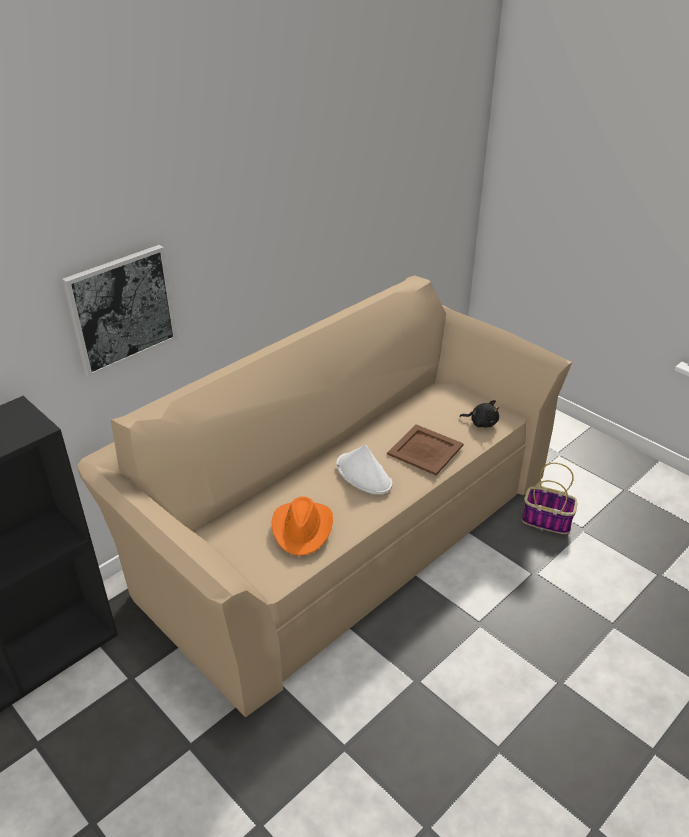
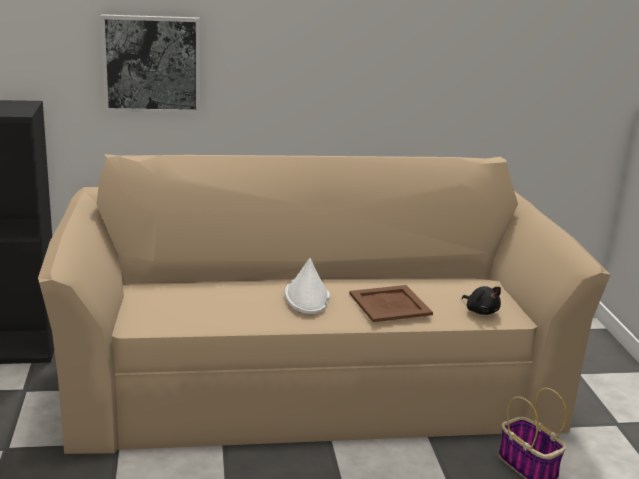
camera: 35 degrees right, 15 degrees down
orange hat [272,497,333,556] -> none

